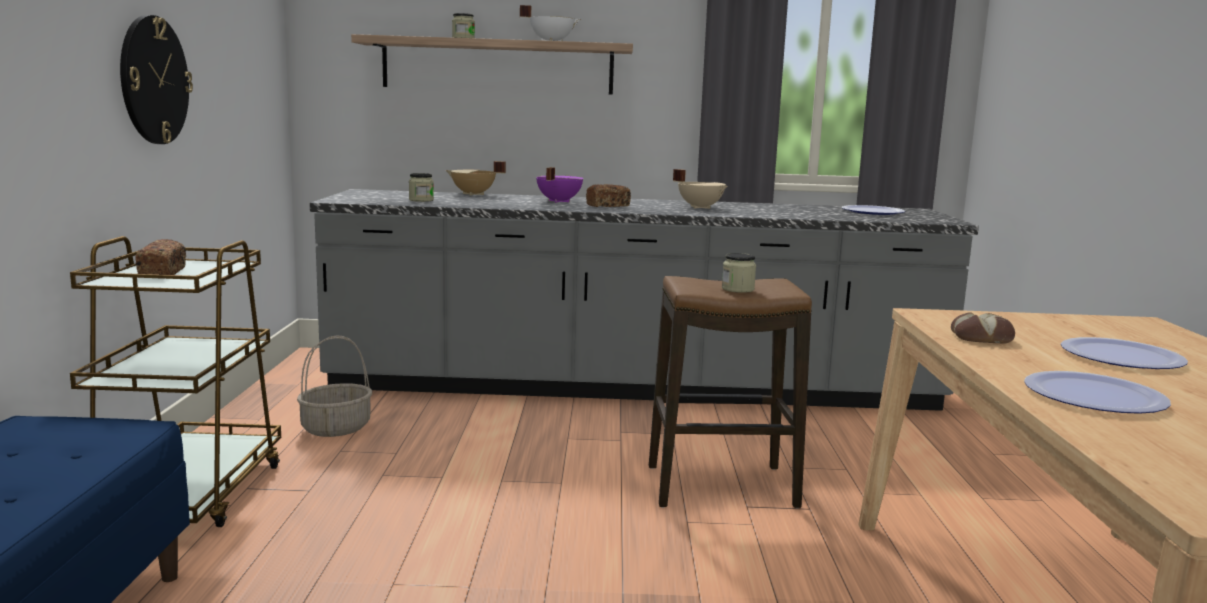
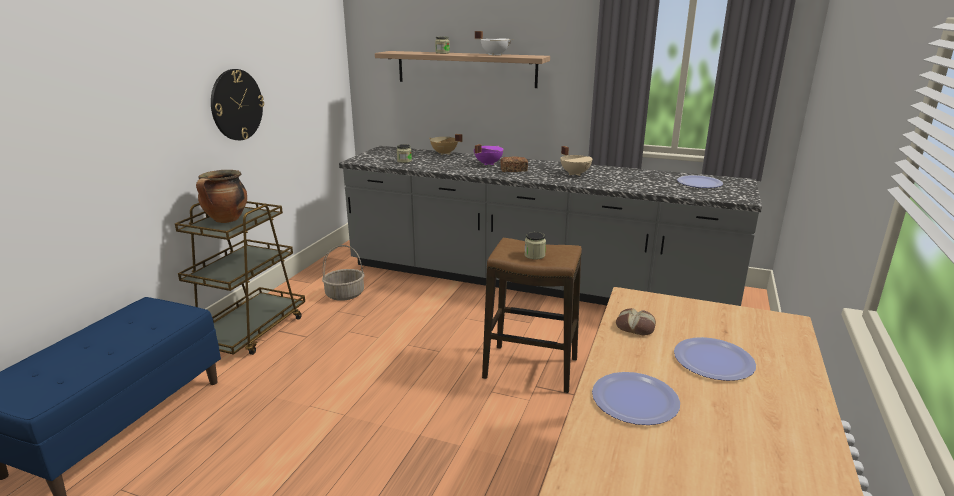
camera: 20 degrees right, 10 degrees up
bread [135,239,186,275] -> cooking pot [196,170,247,223]

